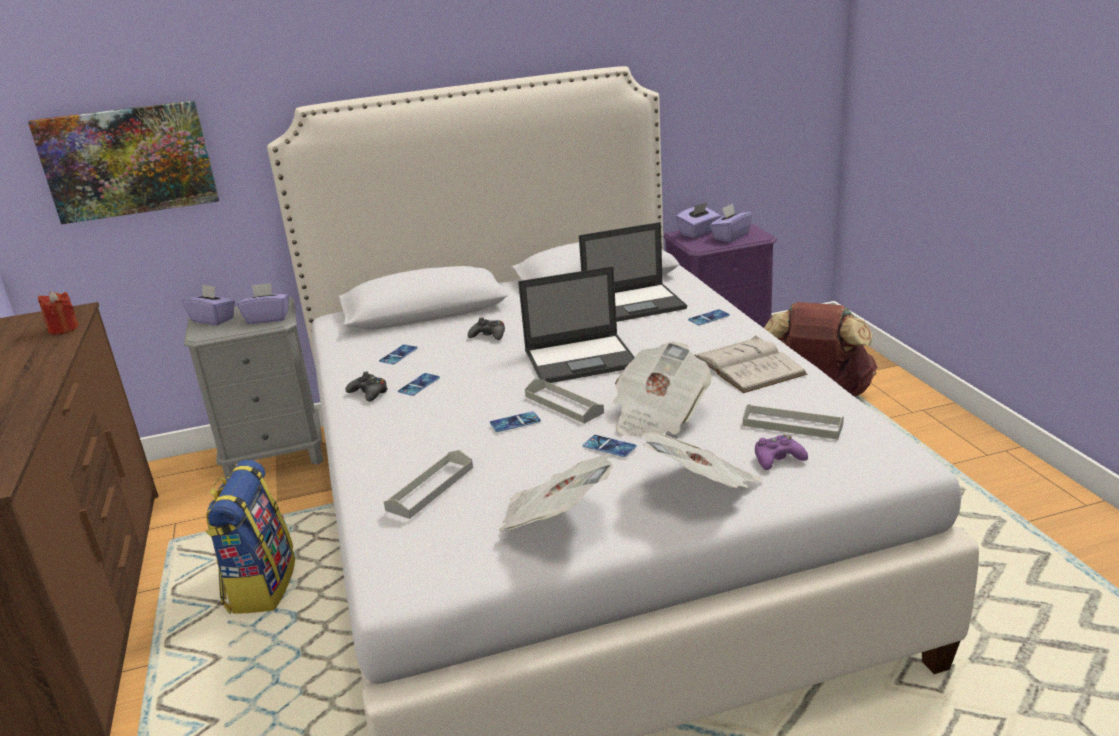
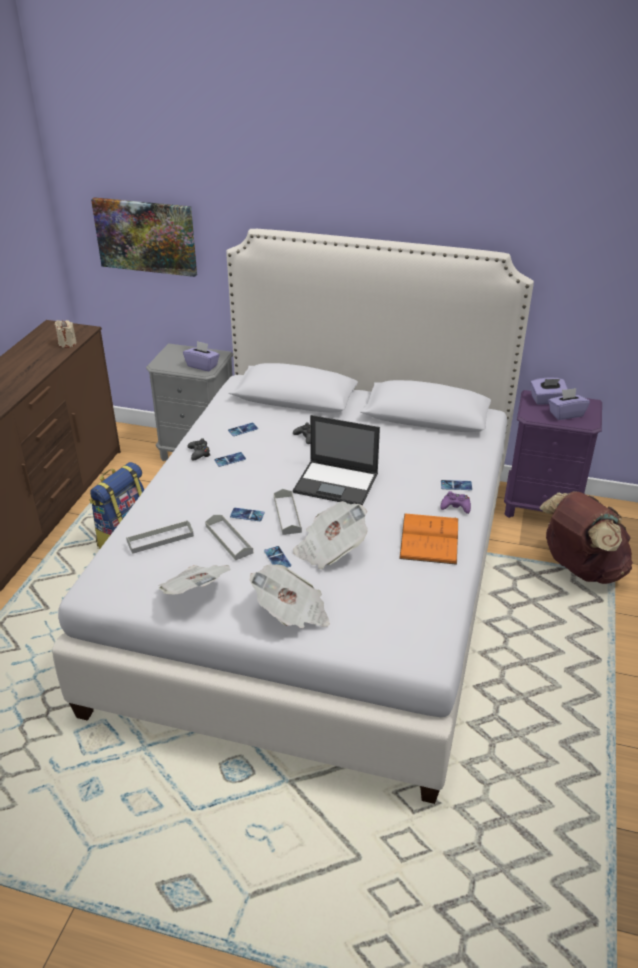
camera: 30 degrees right, 10 degrees up
red candle [38,291,79,335] -> beige candle [55,320,77,348]
purple tissue box [182,284,235,325] -> none
laptop [579,222,687,322] -> none
white book [695,335,808,393] -> orange book [399,513,458,565]
grey tray [743,404,844,440] -> grey tray moved to [205,515,253,560]
purple game controller [755,435,808,470] -> purple game controller moved to [440,491,471,514]

